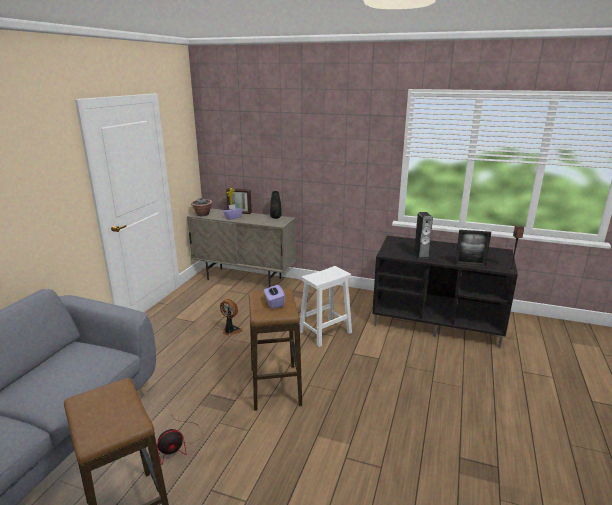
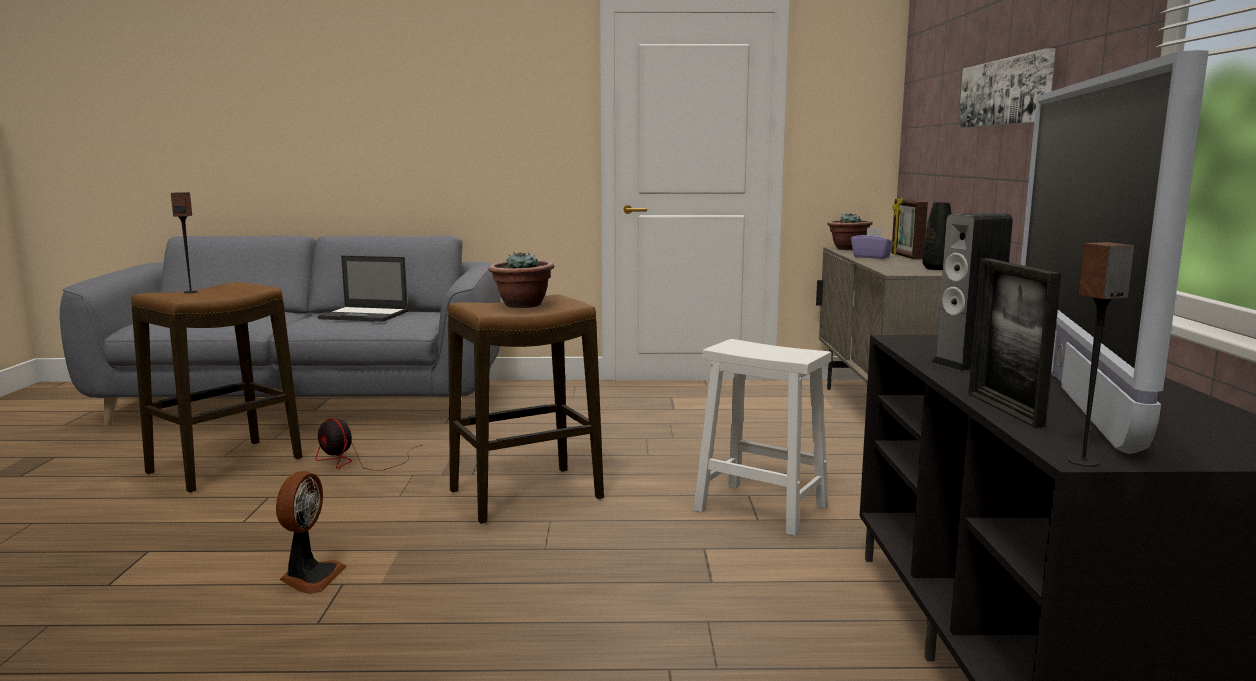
camera: 70 degrees right, 10 degrees down
fan [220,299,243,336] -> fan moved to [276,471,347,594]
purple tissue box [264,285,285,309] -> potted plant [488,251,554,308]
none -> speaker [171,192,198,293]
none -> laptop [317,256,408,322]
none -> picture [958,48,1056,128]
none -> television [1021,50,1209,454]

